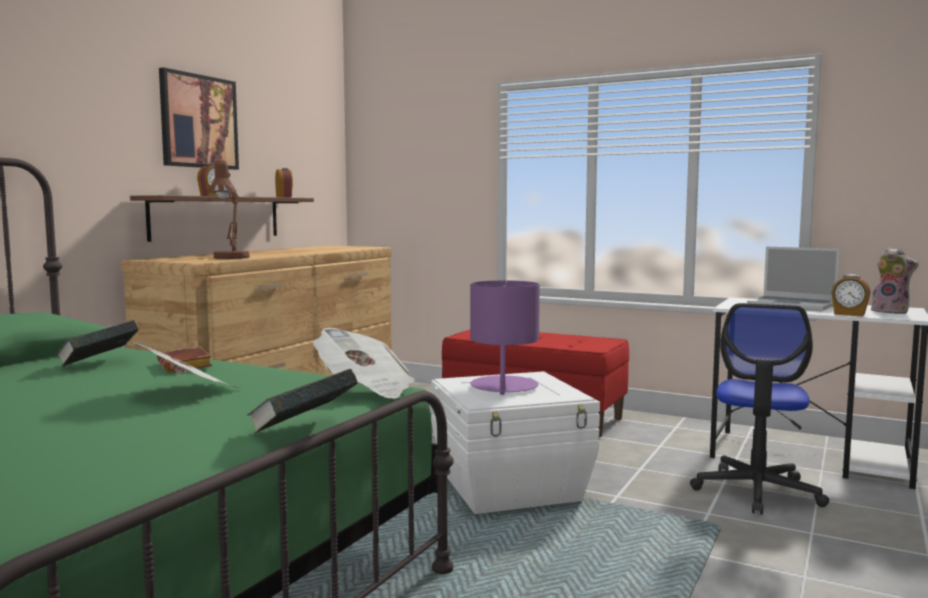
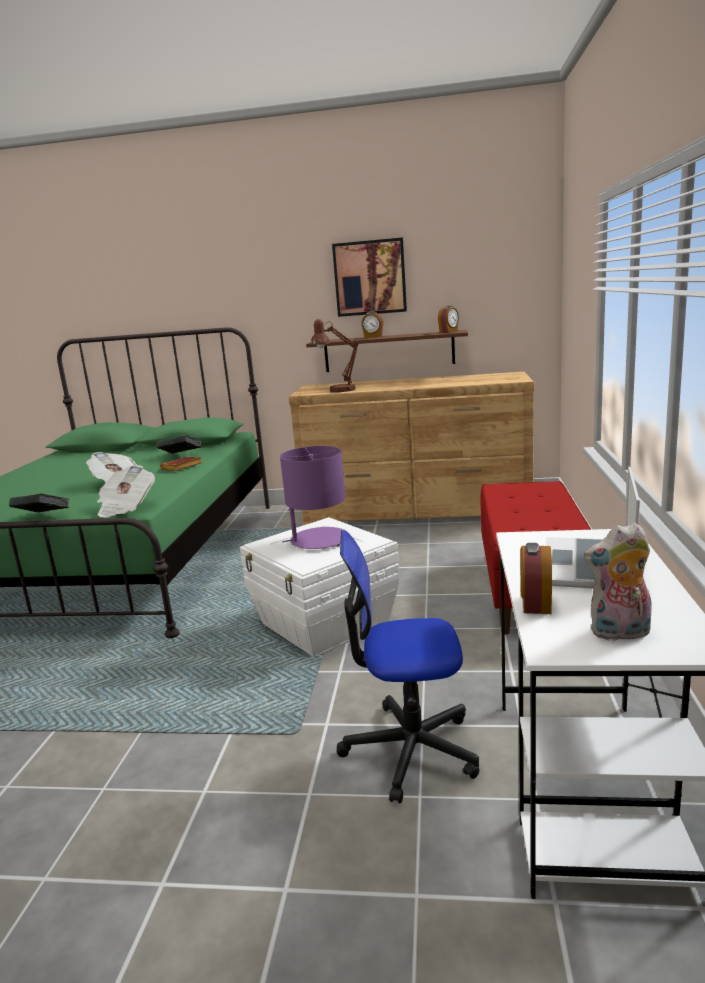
camera: 70 degrees right, 10 degrees up
plush toy [869,247,919,314] -> plush toy turned 60 degrees clockwise [584,523,652,642]

